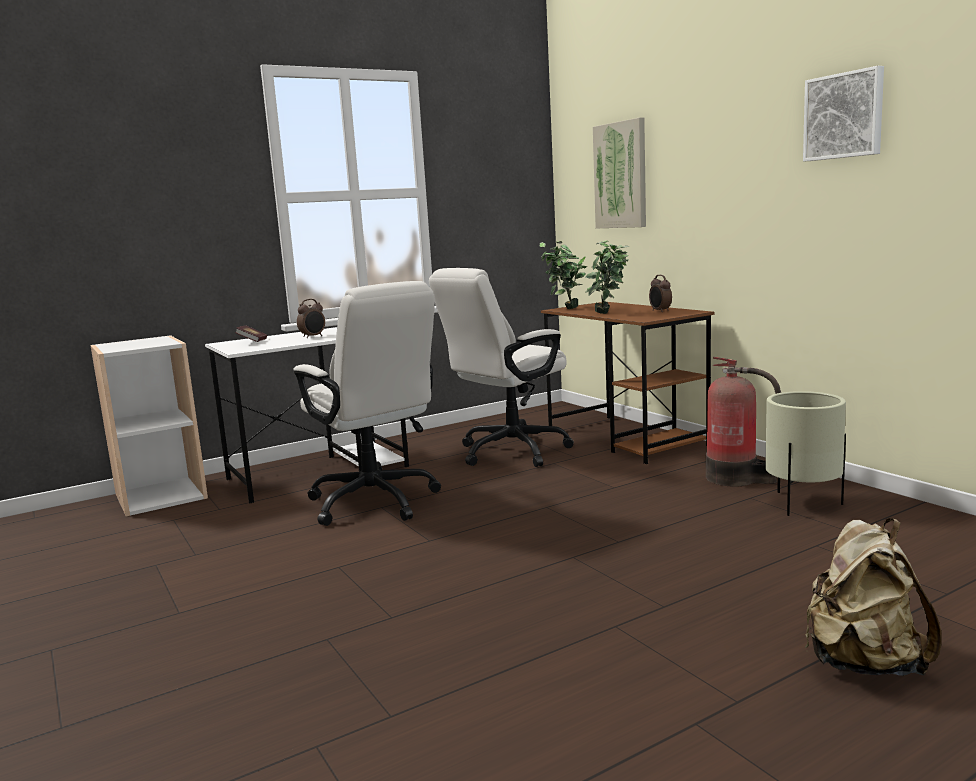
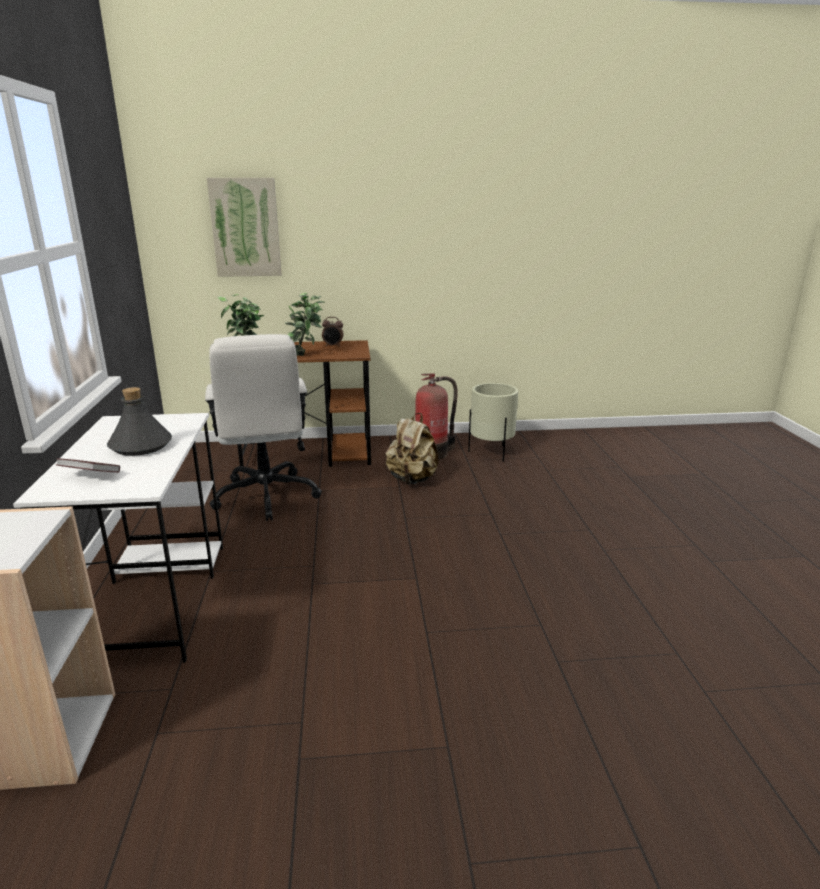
camera: 65 degrees left, 10 degrees up
white office chair [293,281,441,526] -> none
alarm clock [297,299,325,338] -> grey bottle [107,387,172,456]
picture [803,66,884,161] -> none
beige backpack [805,518,942,676] -> beige backpack moved to [385,413,439,485]

